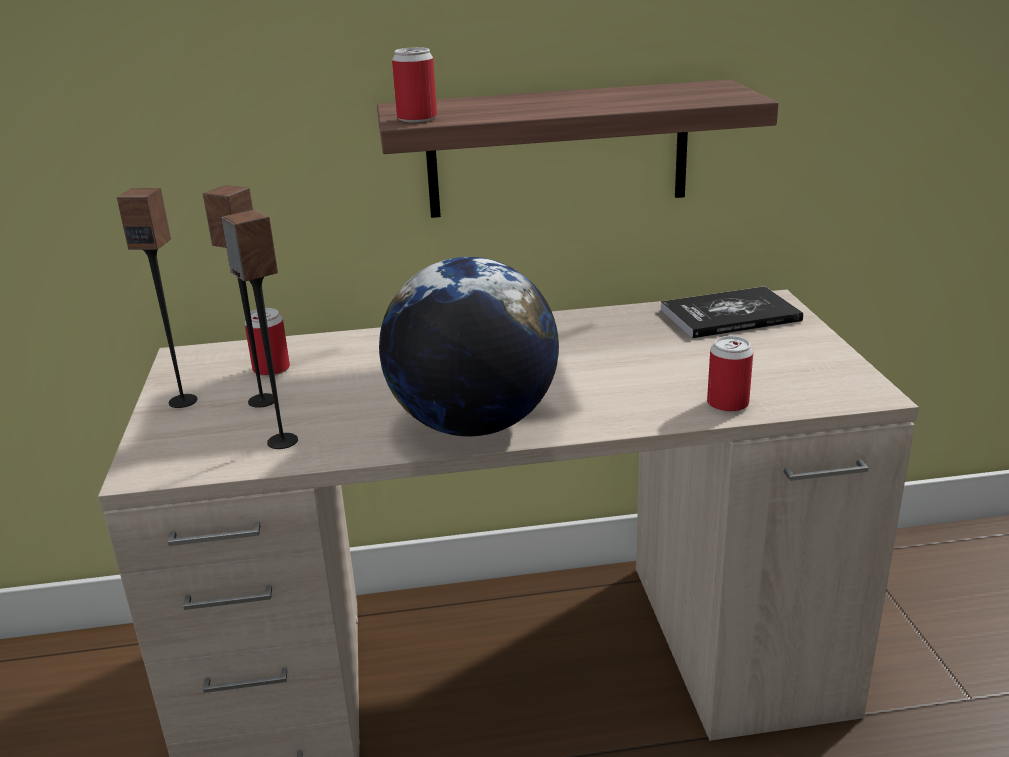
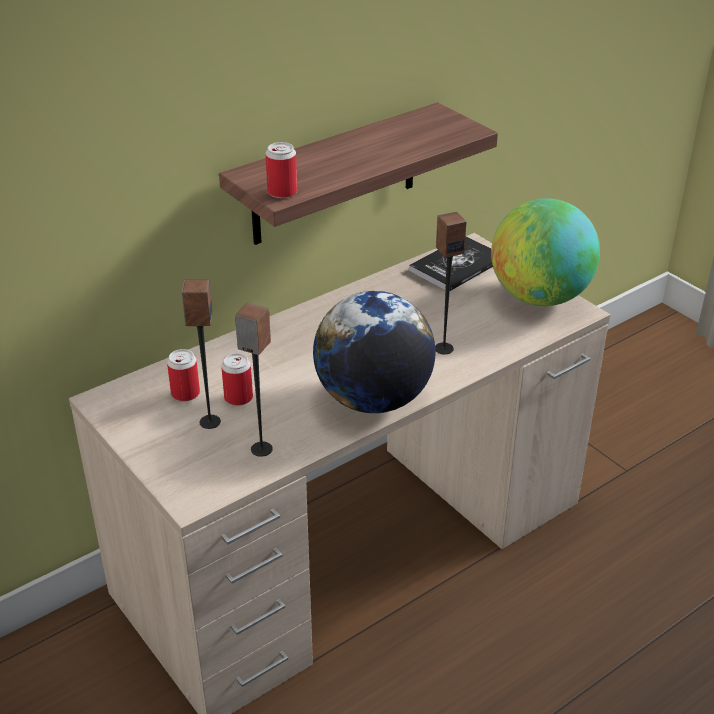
camera: 30 degrees left, 10 degrees up
speaker [117,188,197,408] -> speaker moved to [435,212,466,354]
can [707,336,753,412] -> can moved to [221,353,253,406]
none -> globe [491,198,600,306]

